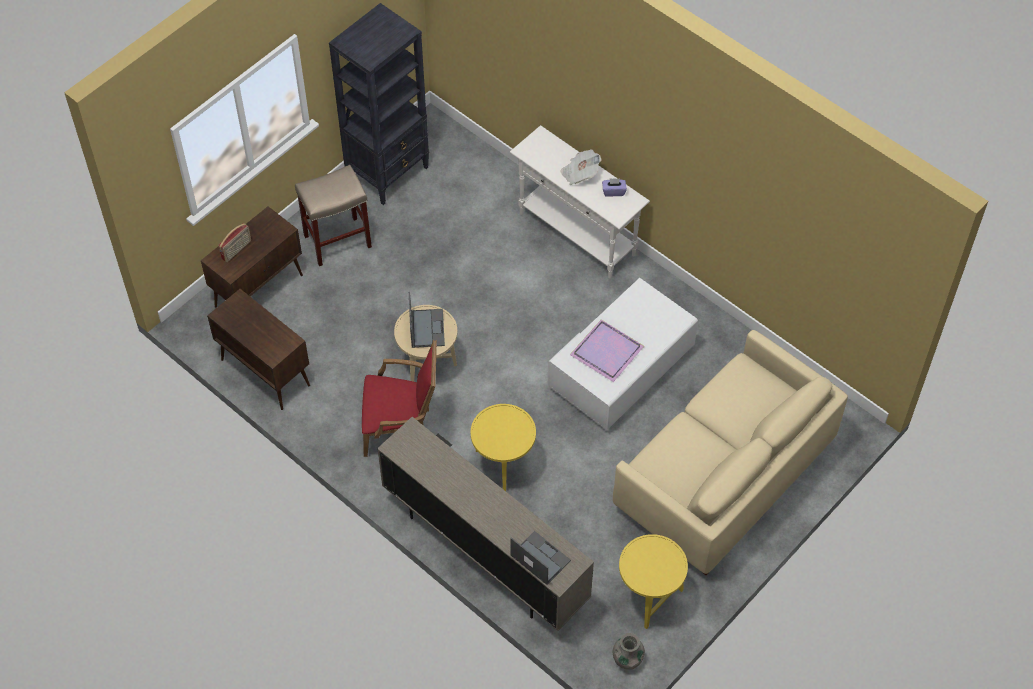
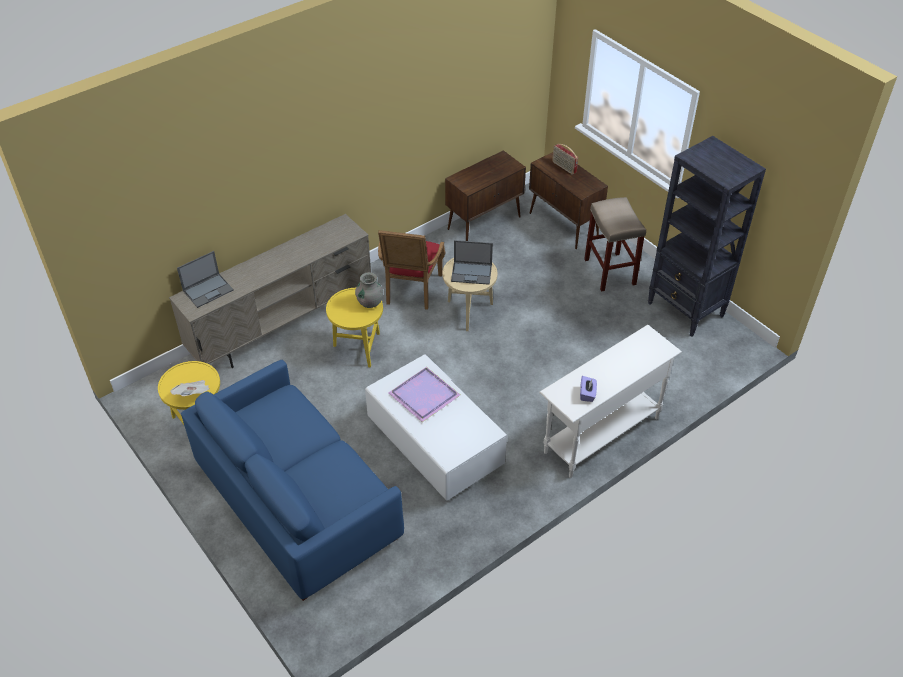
camera: 100 degrees right, 10 degrees down
newspaper [560,149,601,185] -> newspaper moved to [170,380,210,396]
beige sofa [613,330,848,575] -> blue sofa [181,360,404,601]
grey vase [613,633,645,670] -> grey vase moved to [355,272,383,308]

